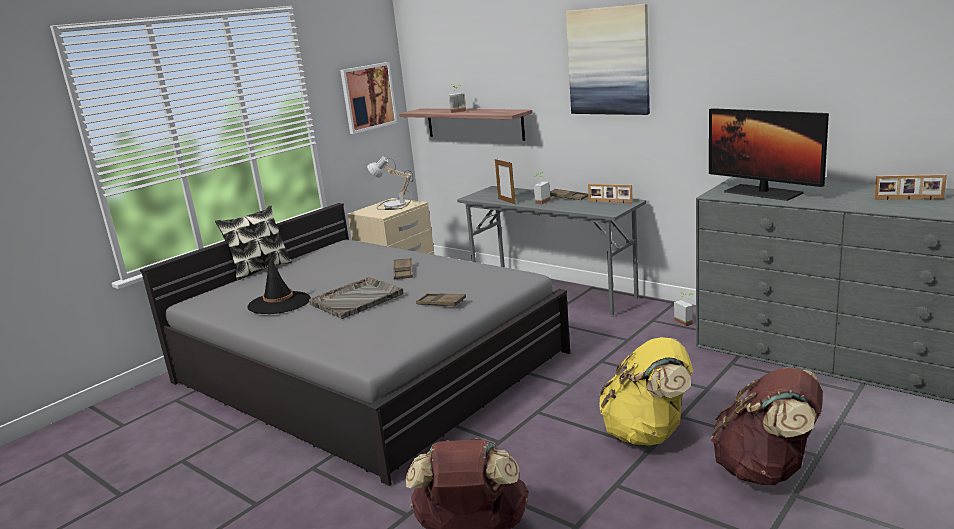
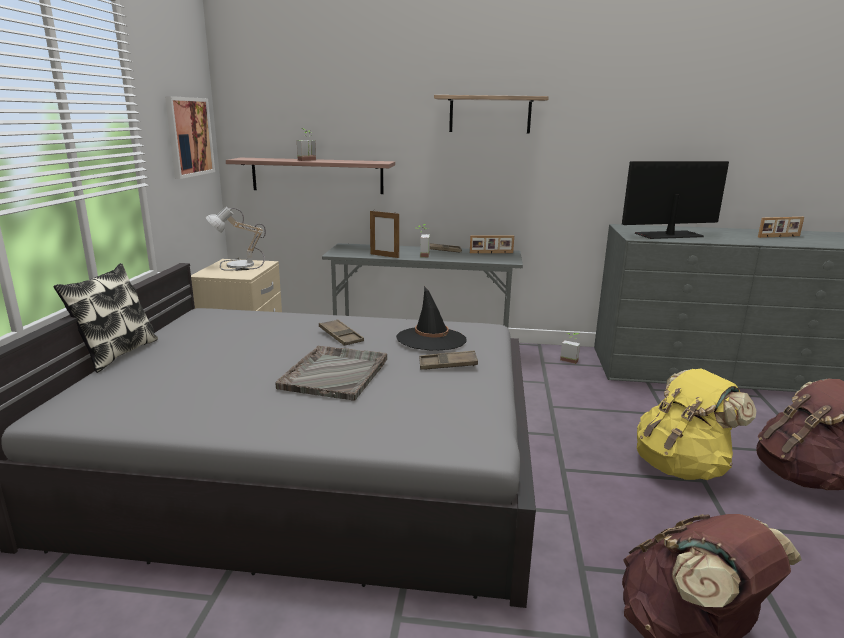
camera: 35 degrees left, 0 degrees up
black hat [247,257,311,314] -> black hat moved to [396,286,467,351]
picture [566,4,650,115] -> shelf [434,95,549,134]
monitor [709,108,829,201] -> monitor turned 150 degrees clockwise [622,161,729,239]

